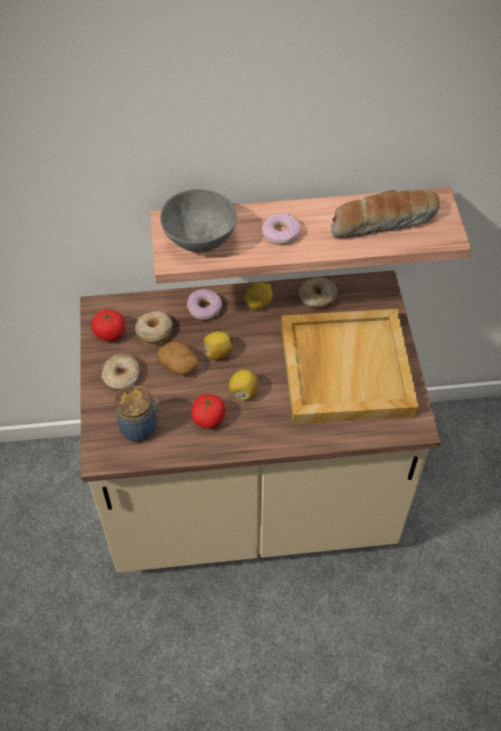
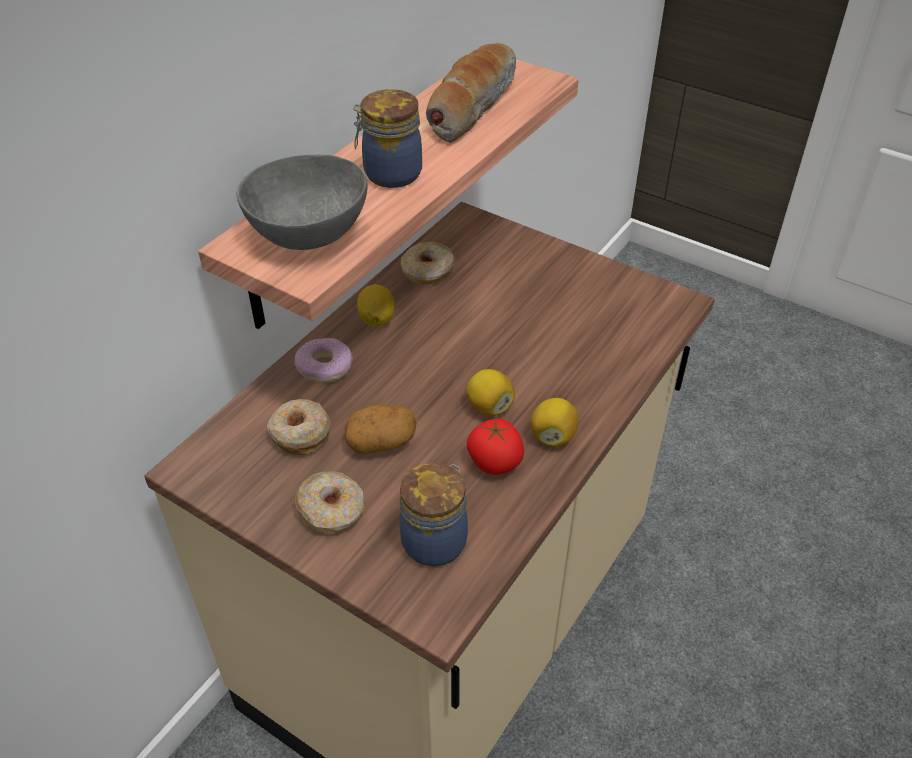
camera: 50 degrees left, 10 degrees down
tomato [91,309,125,341] -> none
lemon [204,332,233,359] -> lemon moved to [531,398,578,447]
donut [262,213,301,245] -> jar [353,89,422,188]
beige tray [281,309,419,424] -> none

